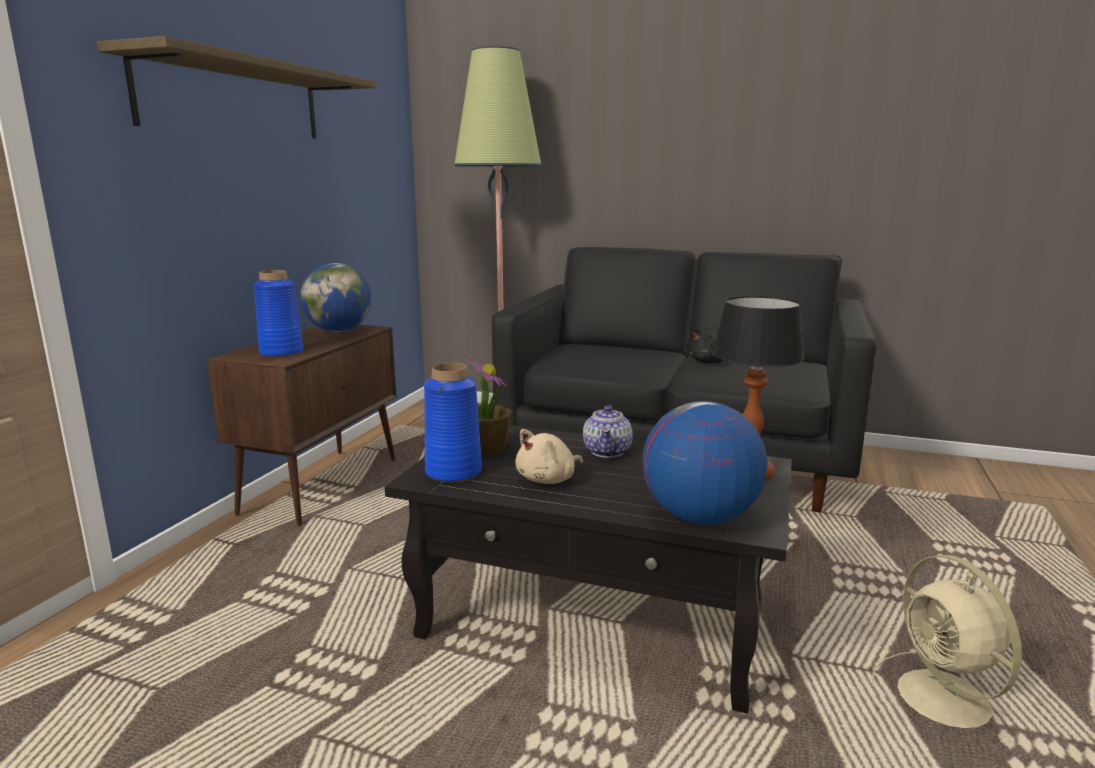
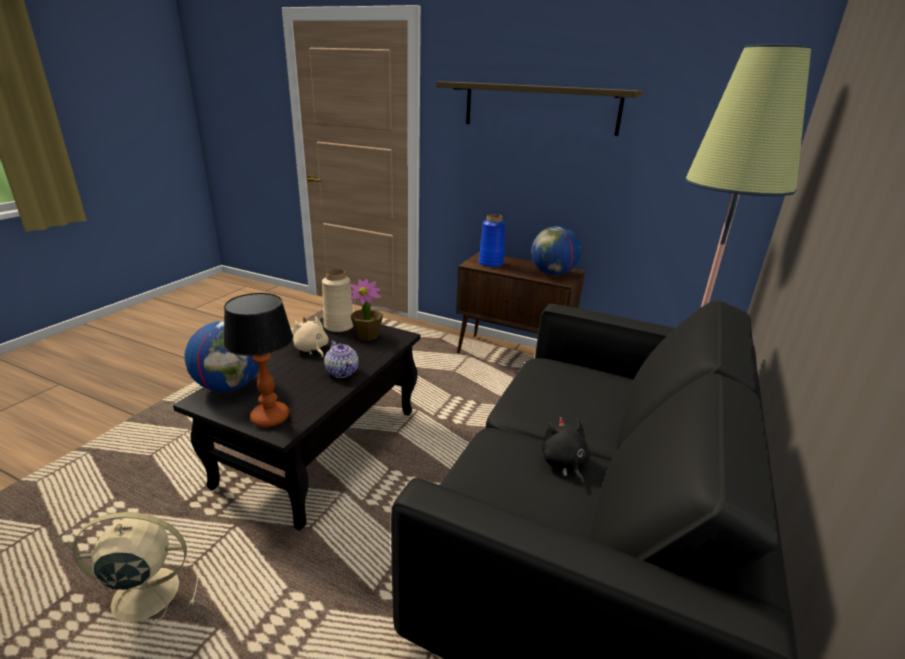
camera: 95 degrees right, 10 degrees up
blue vase [424,363,482,482] -> beige vase [322,269,353,332]
teapot [583,405,633,458] -> teapot turned 135 degrees counterclockwise [324,341,359,378]

